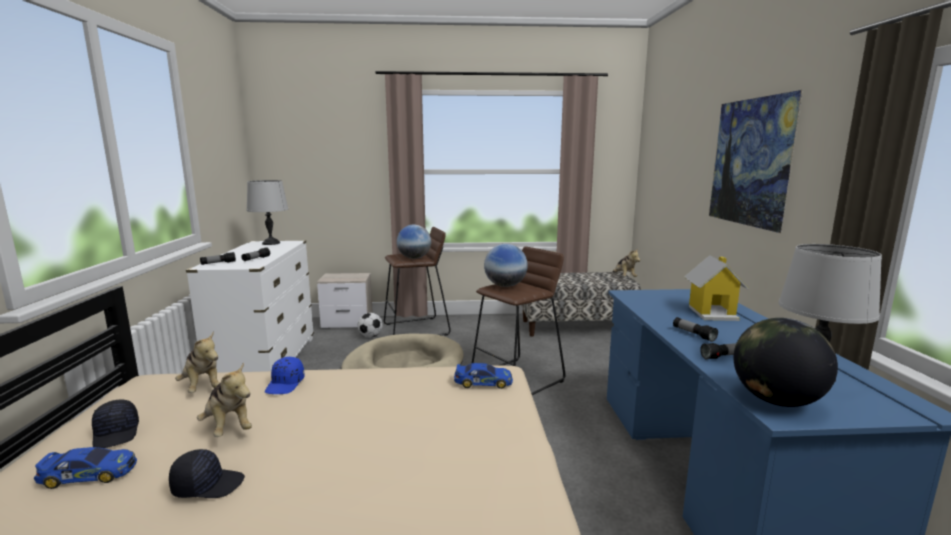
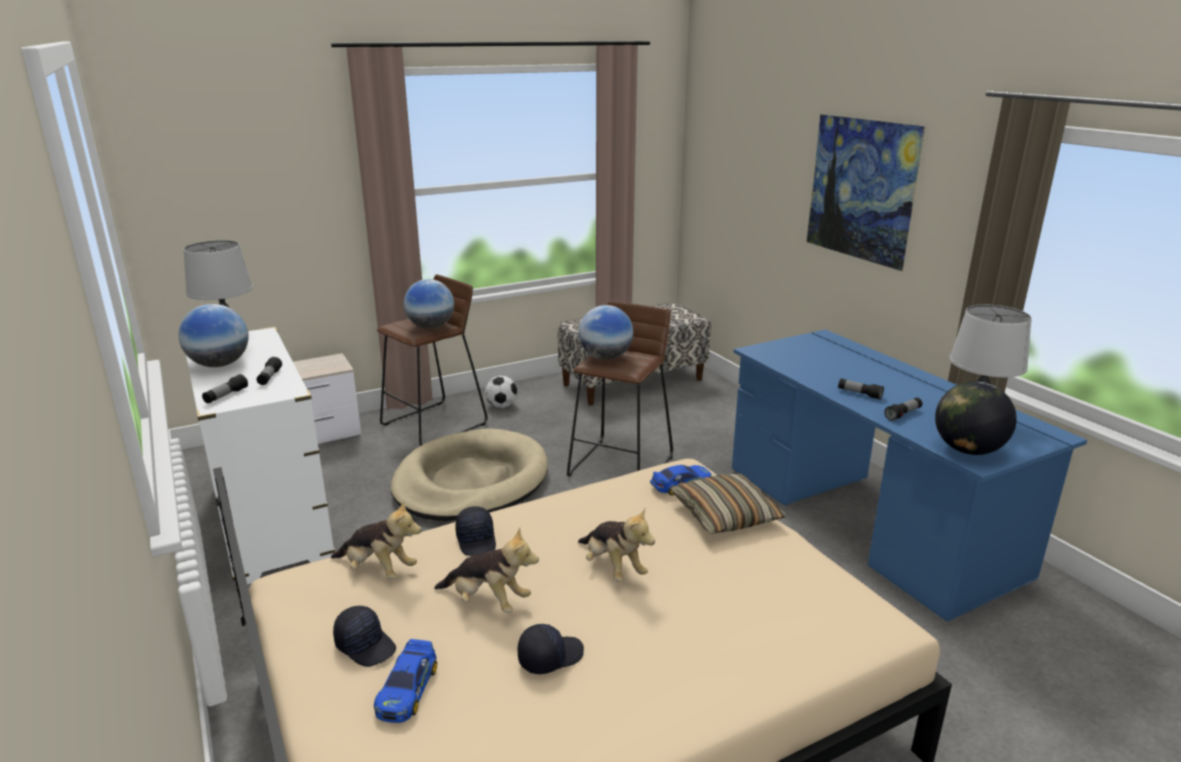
camera: 25 degrees left, 10 degrees up
toy car [34,447,137,489] -> toy car turned 135 degrees clockwise [374,639,437,723]
blue cap [265,357,305,394] -> black cap [455,506,496,556]
football [358,313,383,337] -> football moved to [485,376,518,408]
plush toy [613,249,640,277] -> plush toy moved to [578,508,655,582]
toy house [684,255,748,321] -> none
none -> globe [179,304,249,367]
none -> pillow [671,474,786,534]

